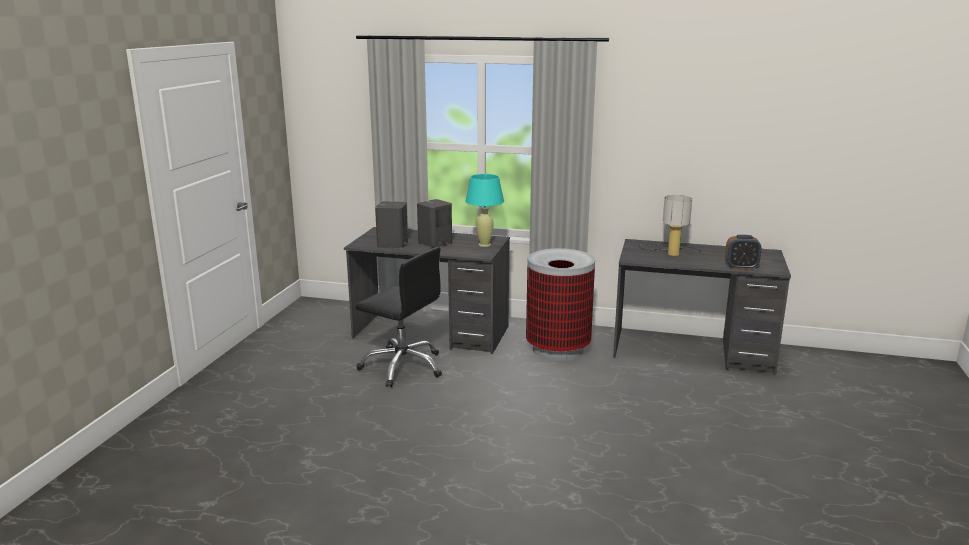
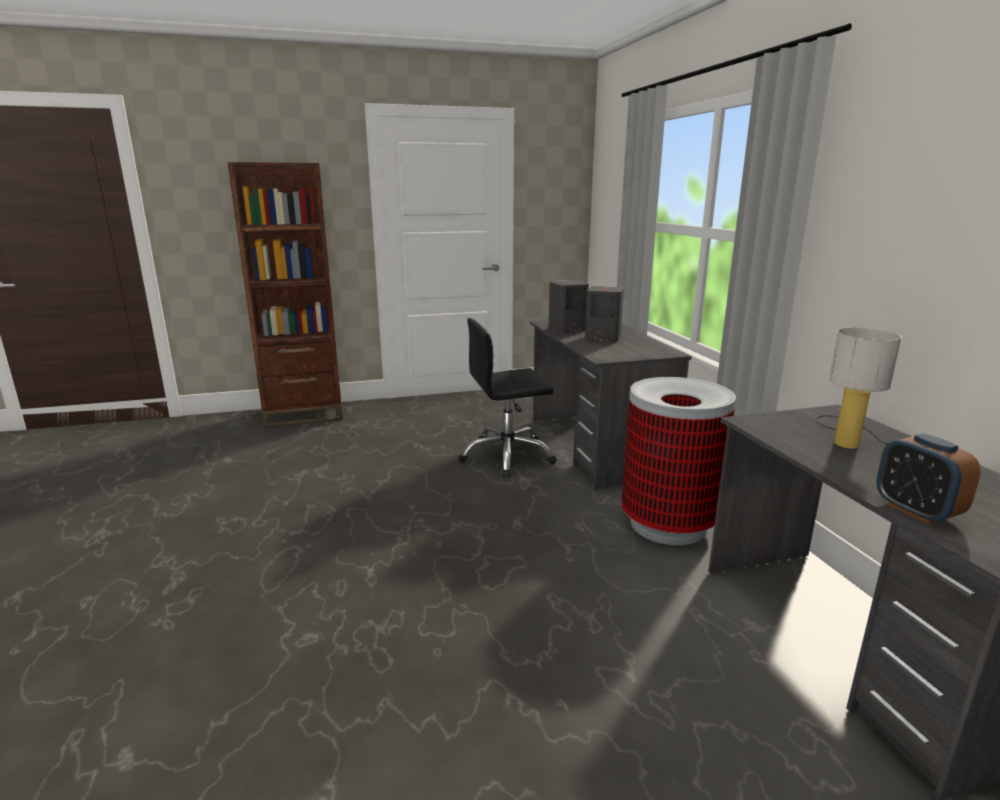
camera: 60 degrees right, 0 degrees up
black office chair [356,247,442,387] -> black office chair turned 75 degrees clockwise [458,318,557,478]
turquoise table lamp [465,174,504,247] -> none
none -> brown bookcase [228,162,343,427]

